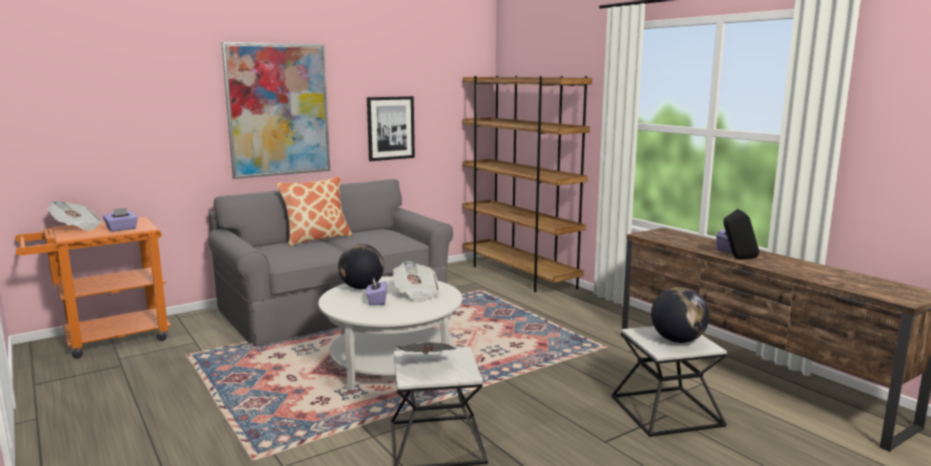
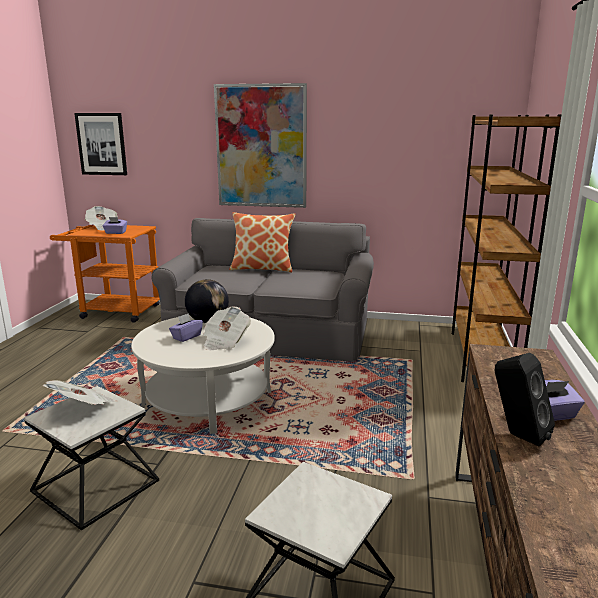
camera: 45 degrees right, 5 degrees up
picture [367,96,415,161] -> picture moved to [74,113,127,175]
globe [651,287,710,343] -> none

